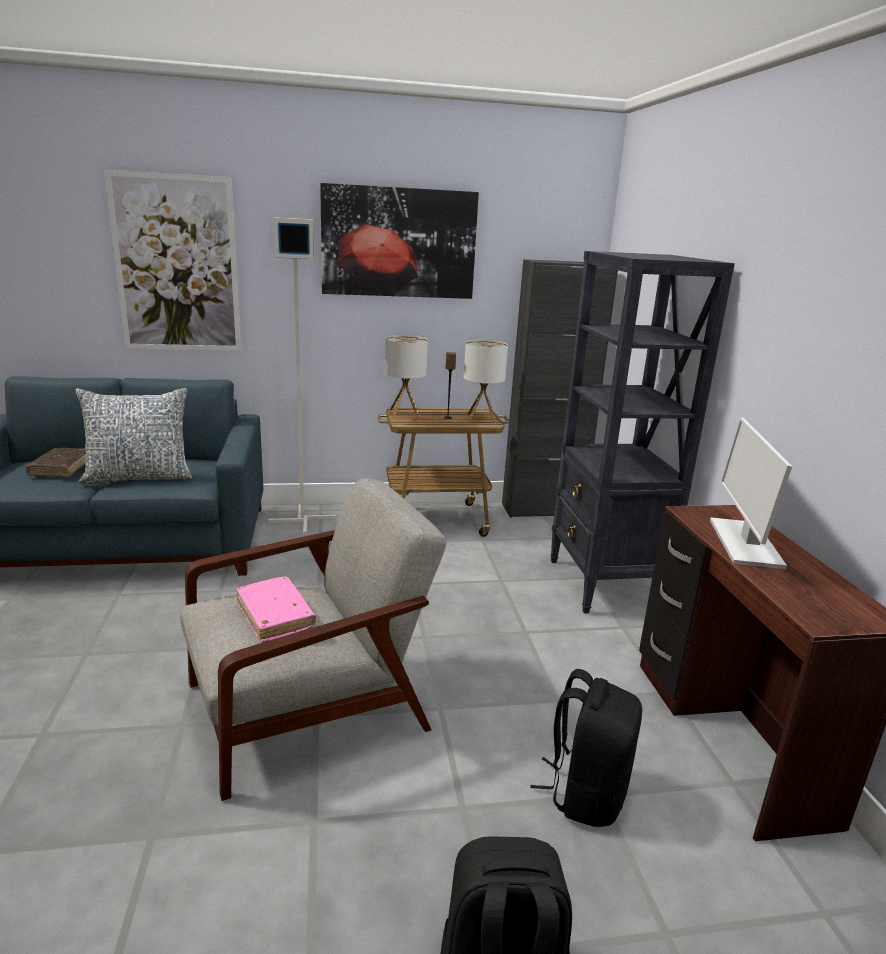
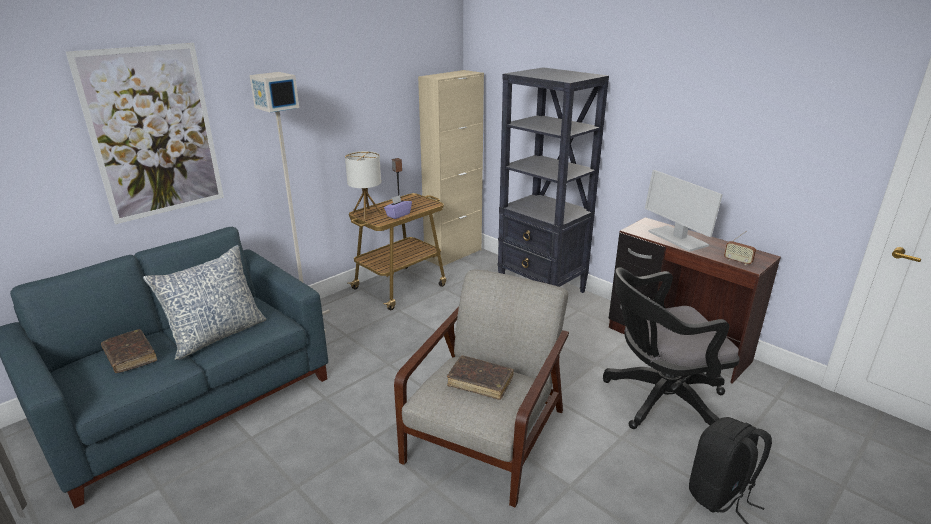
camera: 35 degrees left, 5 degrees up
pink book [237,577,316,643] -> brown book [447,355,514,400]
picture [320,183,479,299] -> none
table lamp [464,340,508,422] -> none
black cabinet [502,259,618,518] -> beige cabinet [418,70,484,266]
black backpack [531,669,642,827] -> black office chair [603,267,740,429]
none -> purple tissue box [384,195,412,219]
none -> radio [724,231,756,265]

